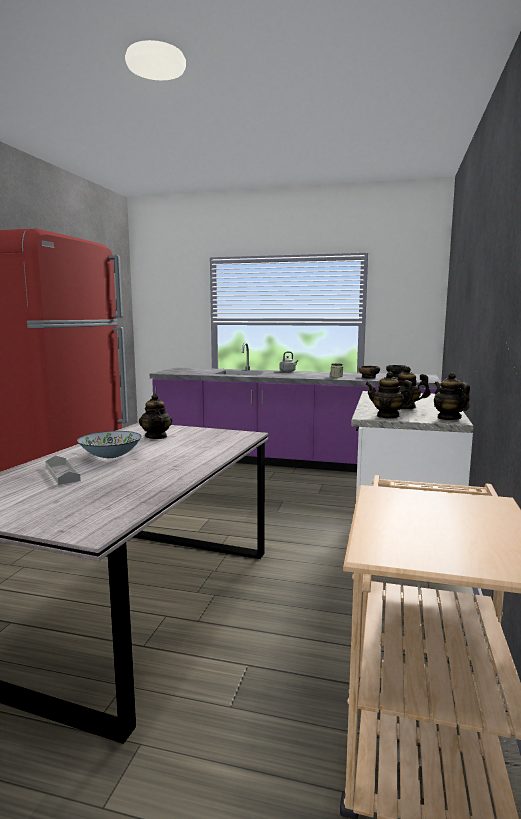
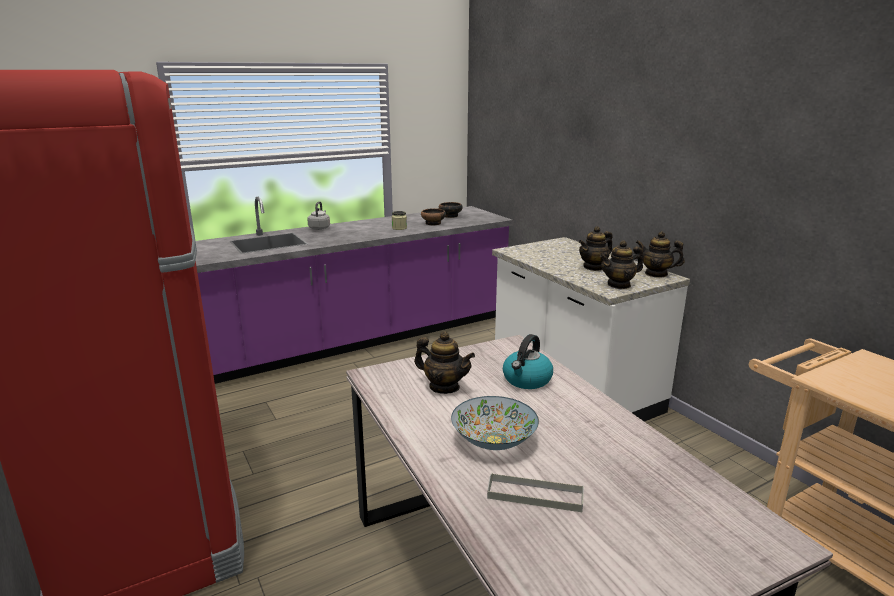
camera: 45 degrees left, 10 degrees up
none -> kettle [503,334,553,389]

